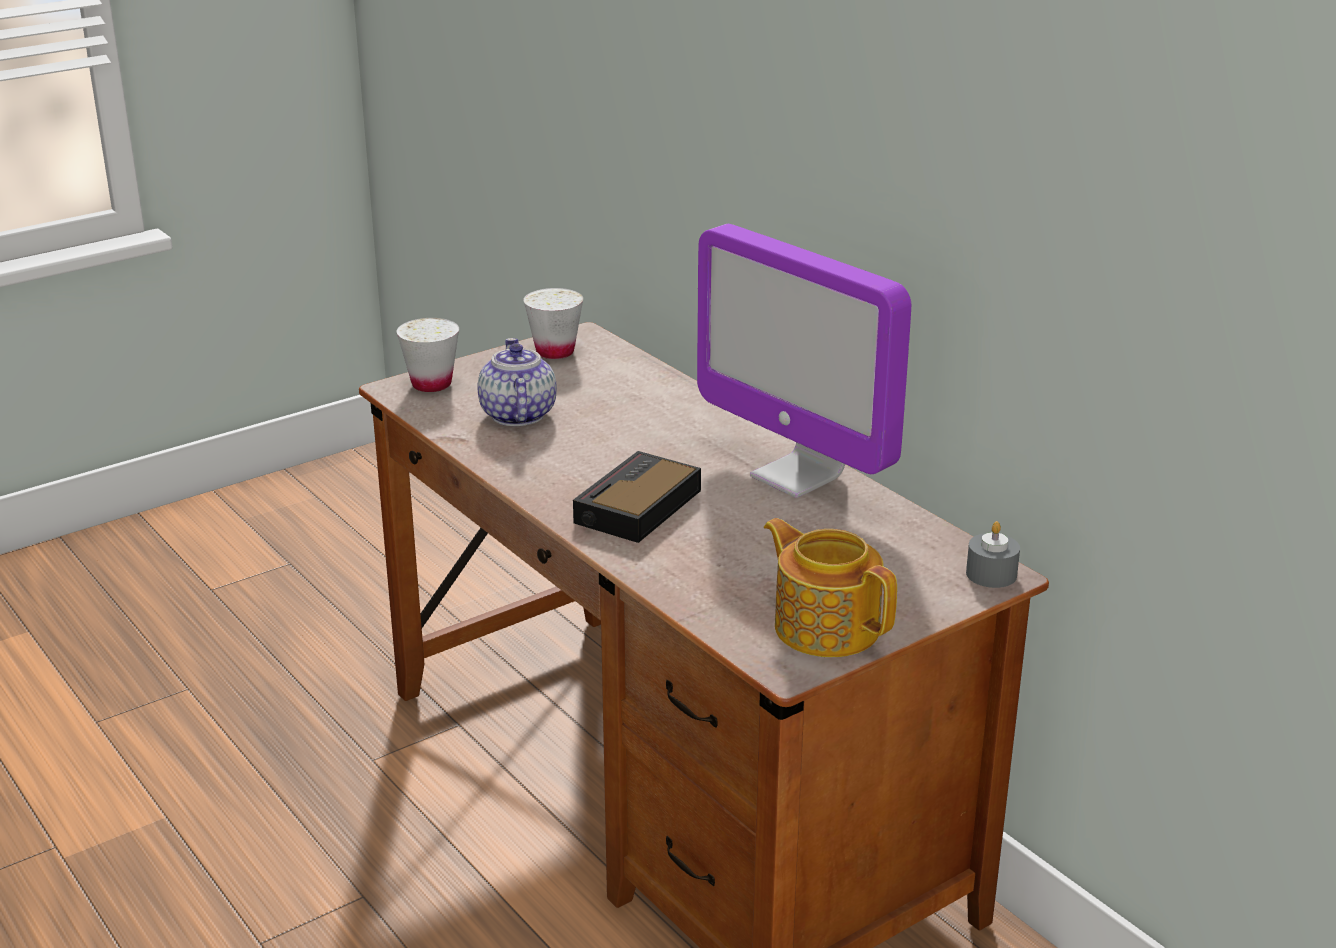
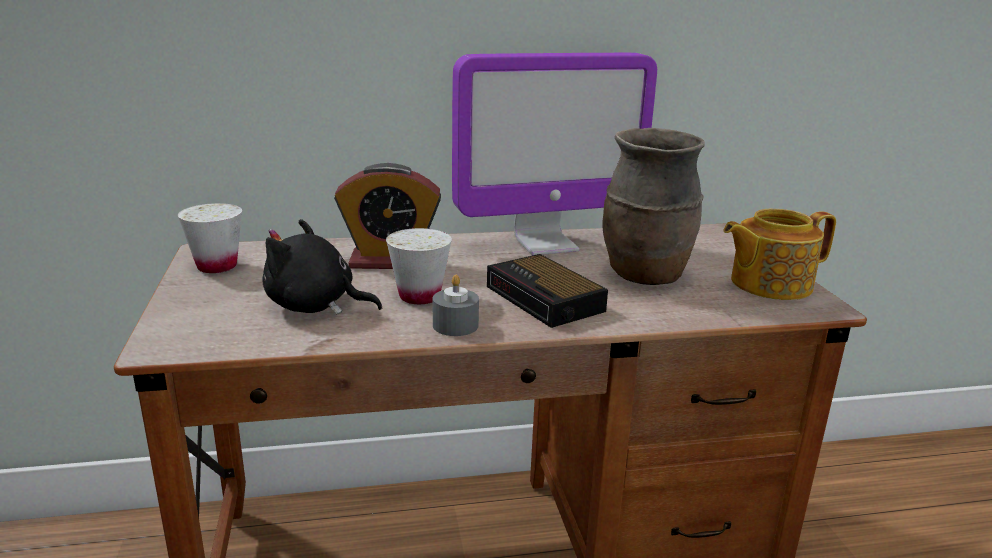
camera: 65 degrees left, 5 degrees down
white cup [397,318,459,392] -> white cup moved to [386,228,452,304]
teapot [478,338,557,426] -> black plush toy [262,219,382,315]
grey candle [966,521,1020,588] -> grey candle moved to [433,275,479,336]
none -> alarm clock [334,163,441,269]
none -> brown vase [602,128,705,285]

